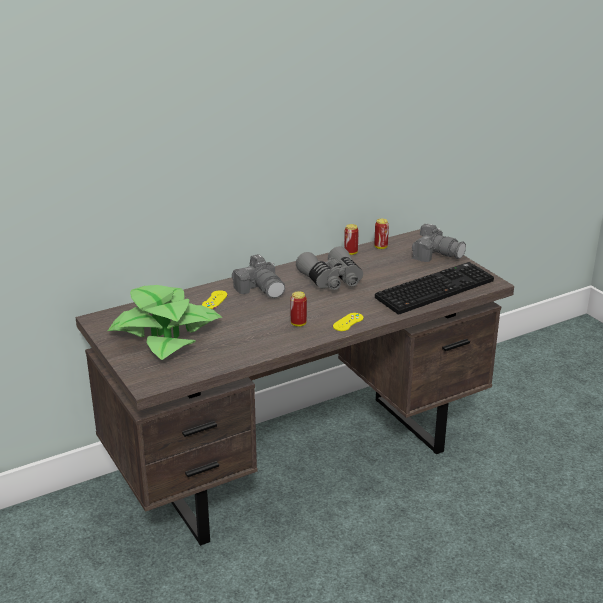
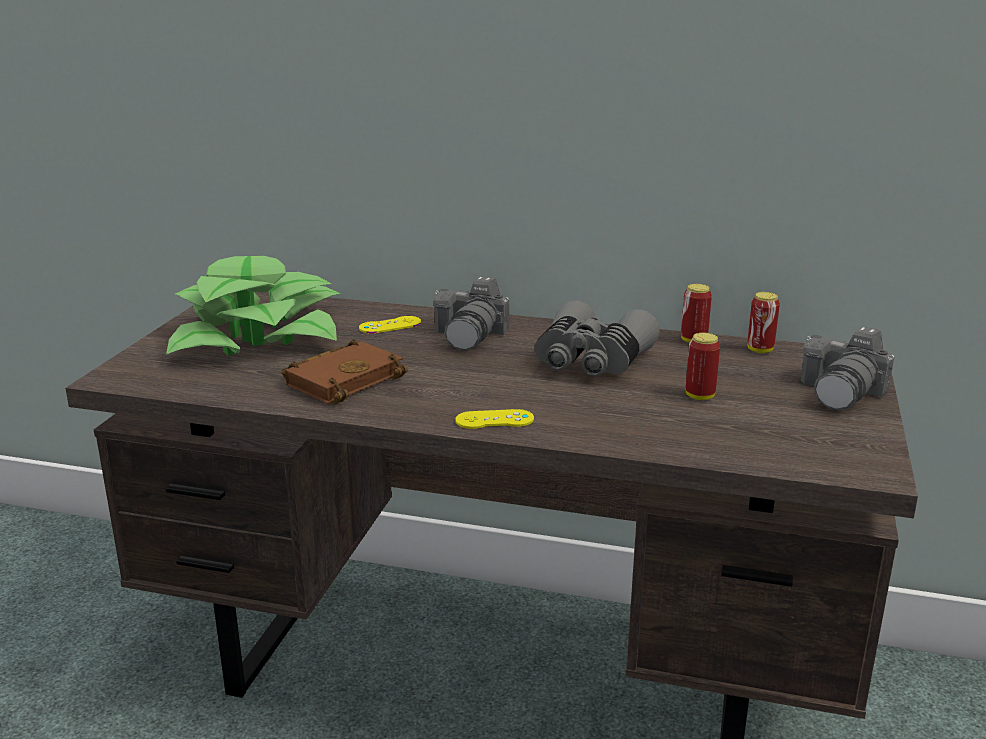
camera: 45 degrees right, 5 degrees down
can [291,291,307,327] -> can moved to [686,333,720,400]
keyboard [375,262,494,315] -> none
camera [412,224,466,262] -> camera turned 45 degrees clockwise [801,327,894,410]
none -> brown book [282,339,408,404]

